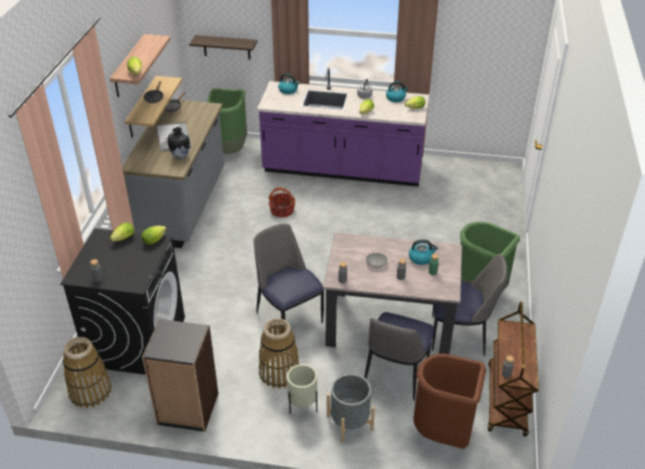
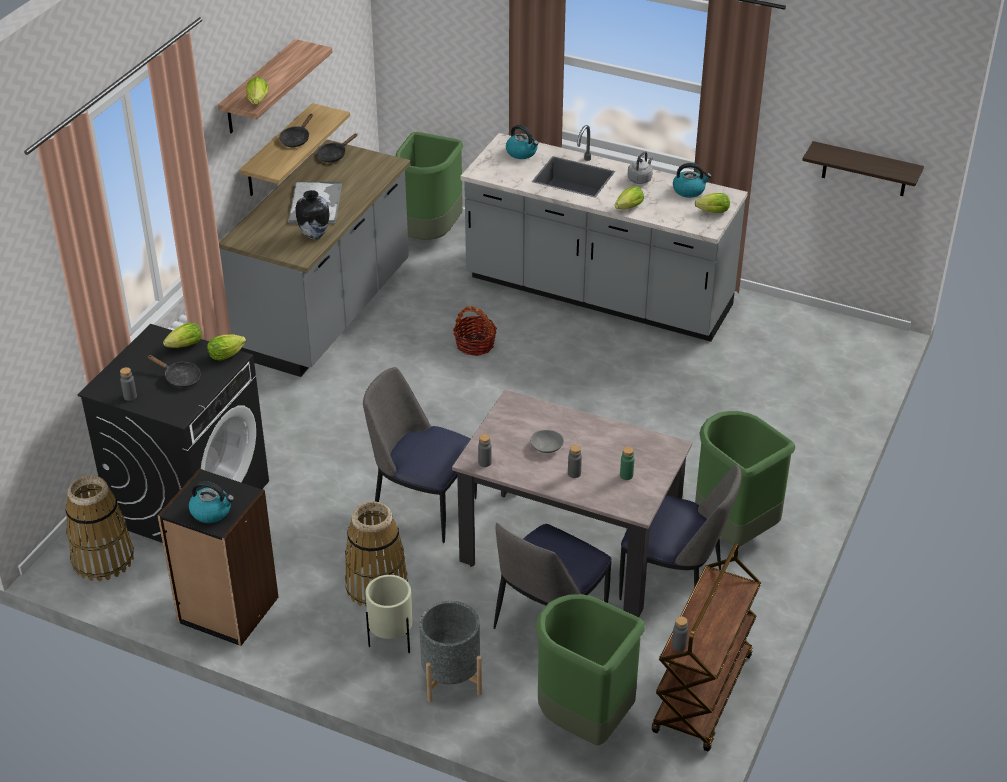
camera: 15 degrees right, 0 degrees up
shelf [189,35,257,60] -> shelf moved to [802,141,924,196]
chair [254,224,324,334] -> chair turned 45 degrees counterclockwise [363,367,477,543]
purple counter [257,67,429,187] -> grey counter [461,125,748,342]
kettle [409,239,438,265] -> kettle moved to [189,481,234,523]
brown trash can [413,354,486,449] -> green trash can [536,594,645,745]
none -> black frying pan [147,355,201,388]

